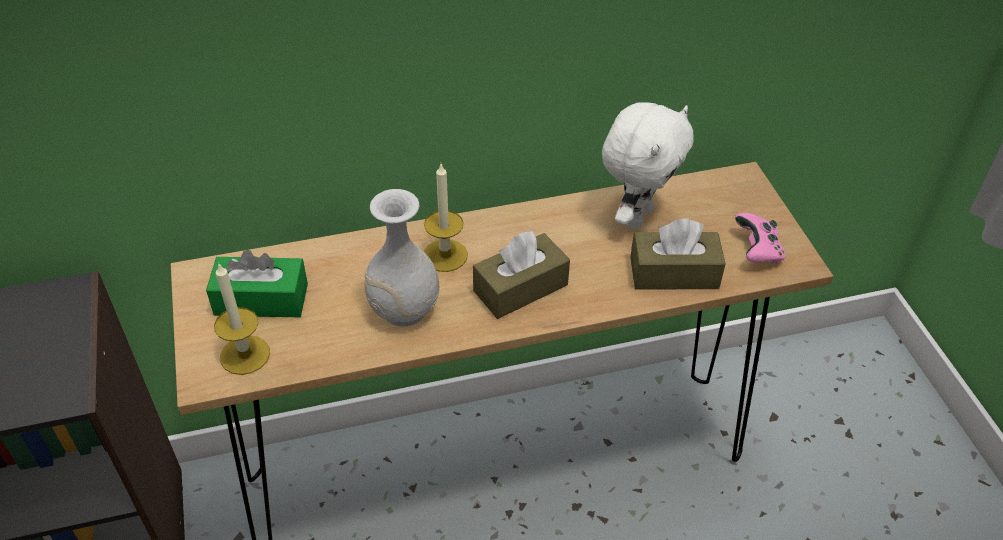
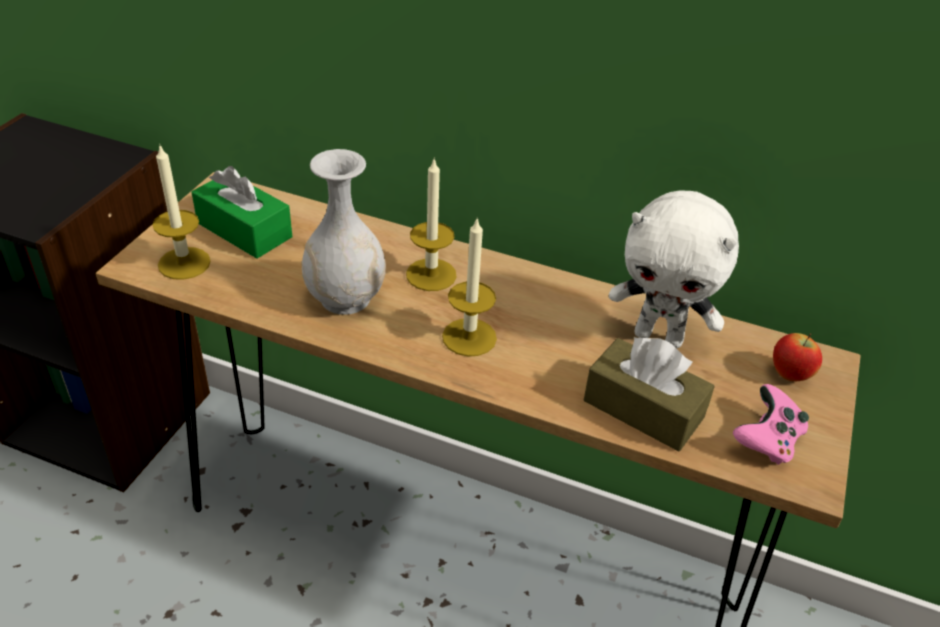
camera: 35 degrees right, 5 degrees down
brown tissue box [473,231,570,319] -> candle [442,219,497,357]
white plush toy [602,102,694,229] -> white plush toy turned 45 degrees clockwise [609,190,739,348]
none -> apple [773,333,822,381]

